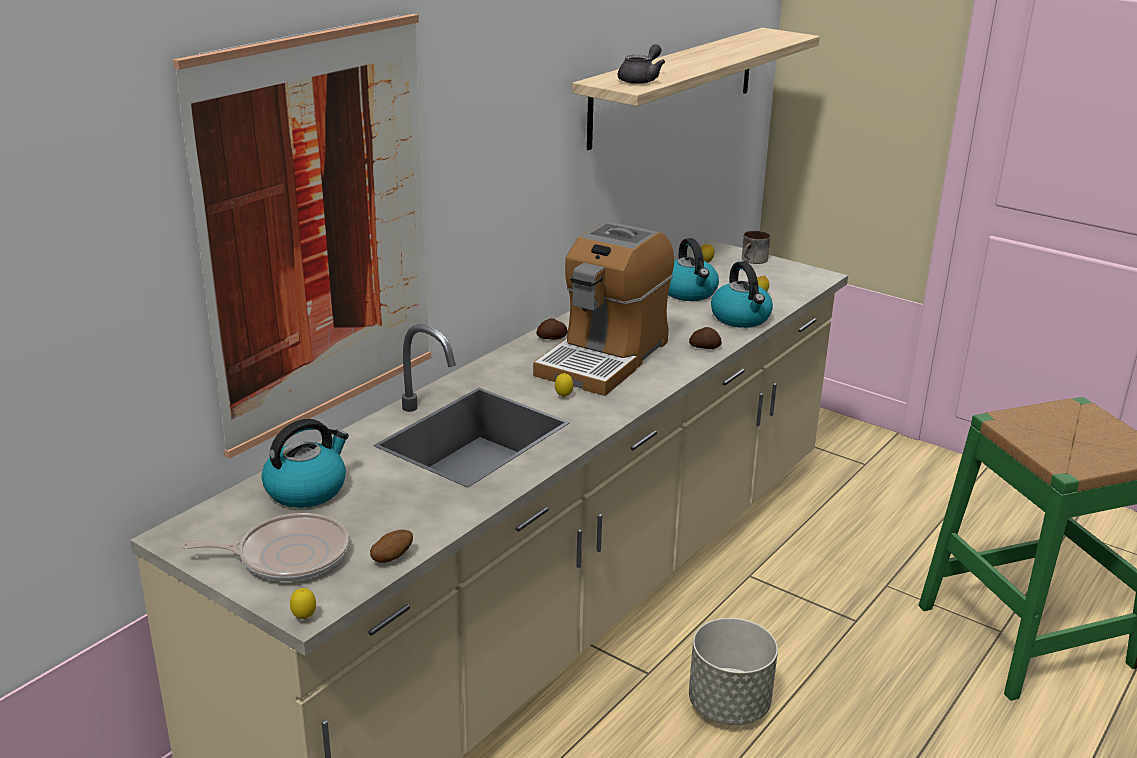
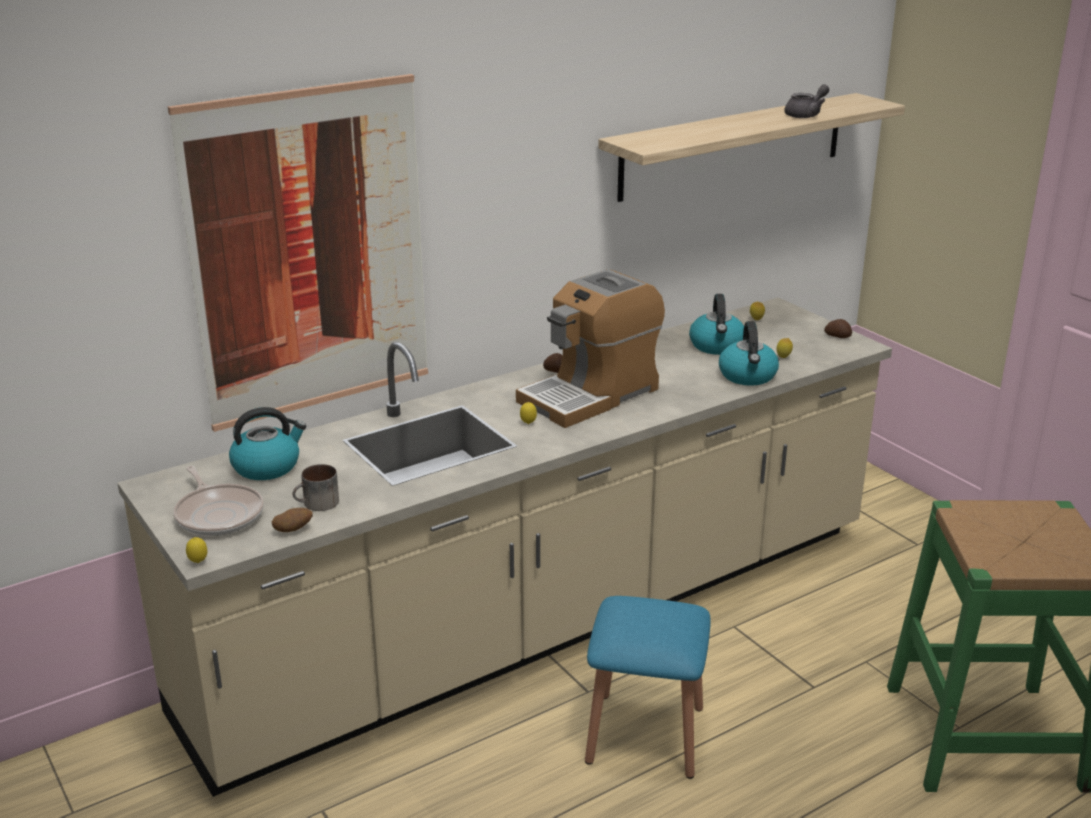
camera: 20 degrees right, 0 degrees up
frying pan [182,513,349,581] -> frying pan turned 45 degrees clockwise [173,466,264,536]
grey teapot [618,44,665,84] -> grey teapot moved to [784,85,829,118]
potato [689,327,722,349] -> potato moved to [824,319,852,338]
grey planter [689,618,778,725] -> blue stool [585,596,711,779]
mug [742,230,770,264] -> mug moved to [293,464,339,511]

